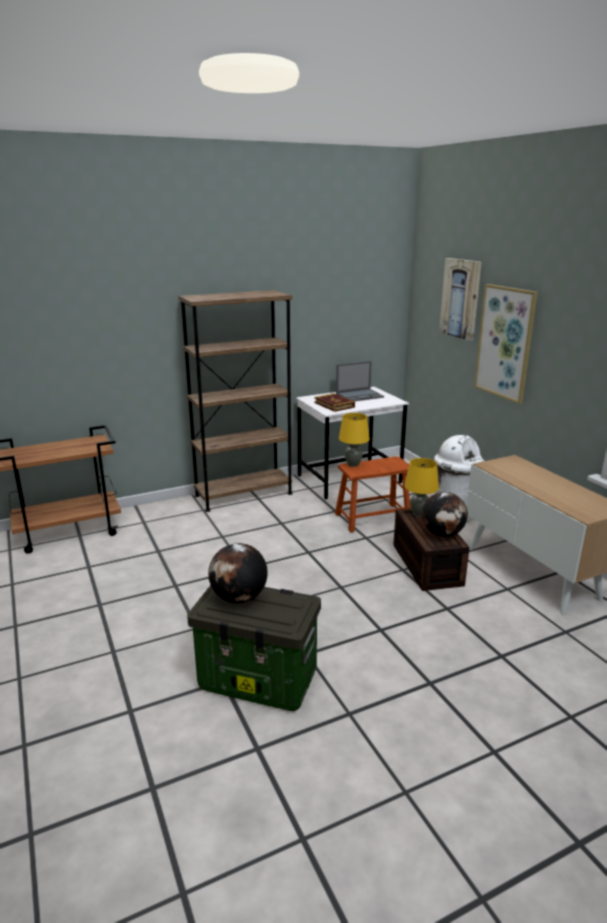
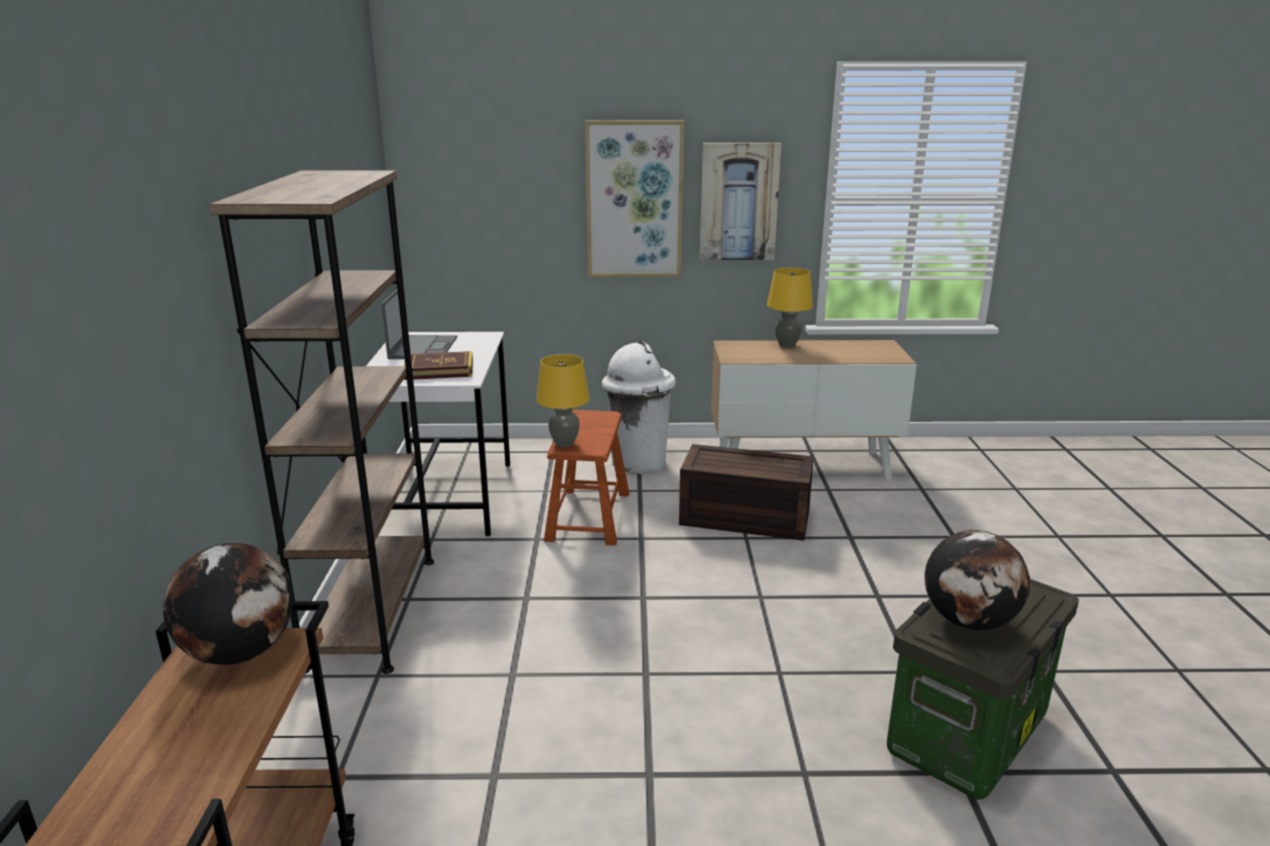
camera: 65 degrees left, 0 degrees up
yellow table lamp [404,458,439,517] -> yellow table lamp moved to [767,268,813,348]
globe [422,492,468,537] -> globe moved to [163,543,293,665]
picture [439,258,482,341] -> picture moved to [700,143,782,260]

